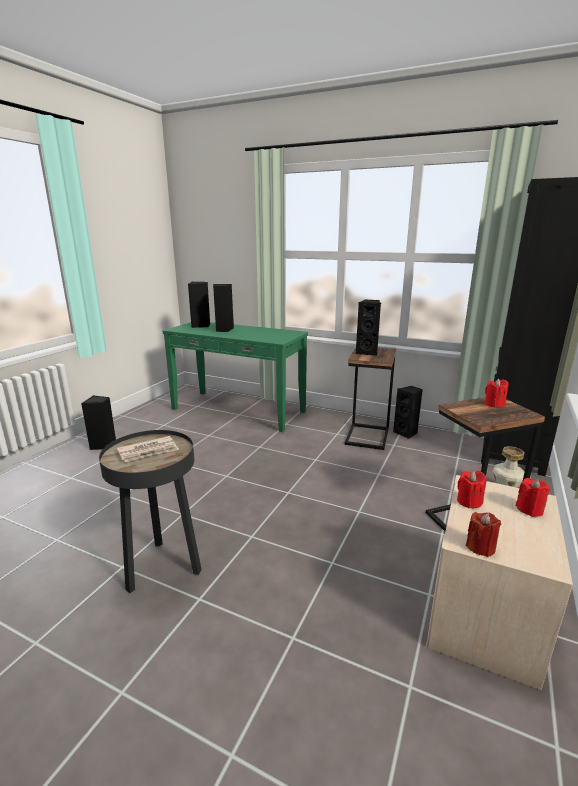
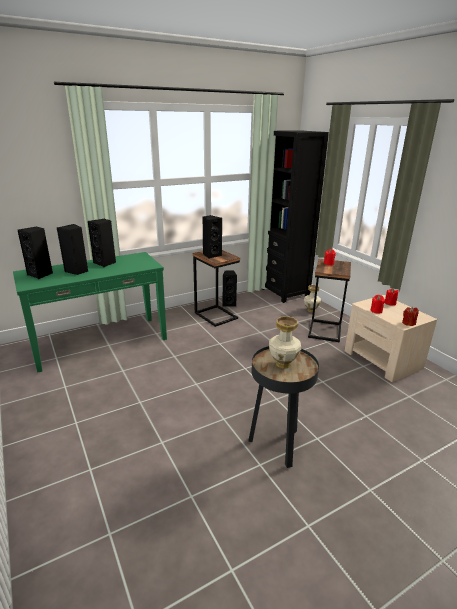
camera: 55 degrees left, 5 degrees up
black speaker [81,395,116,450] -> black speaker moved to [88,219,116,267]
newspaper [117,436,179,462] -> vase [269,316,301,369]

